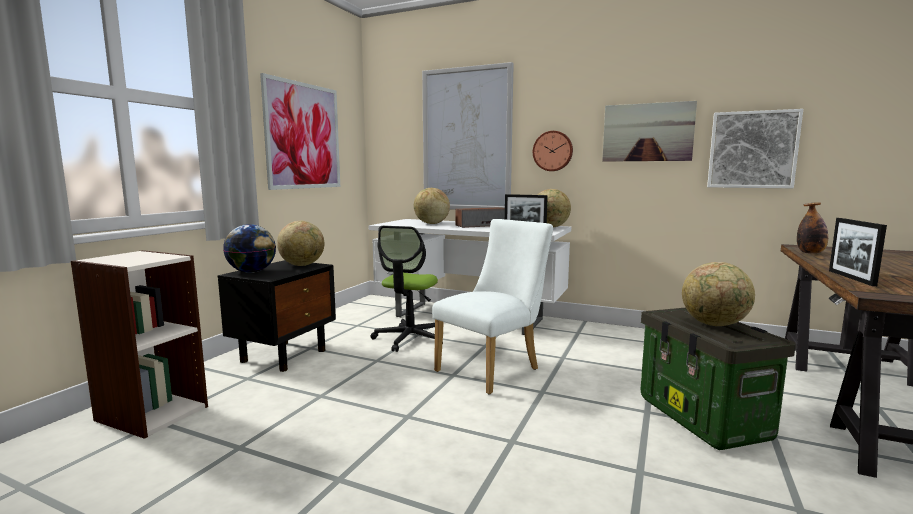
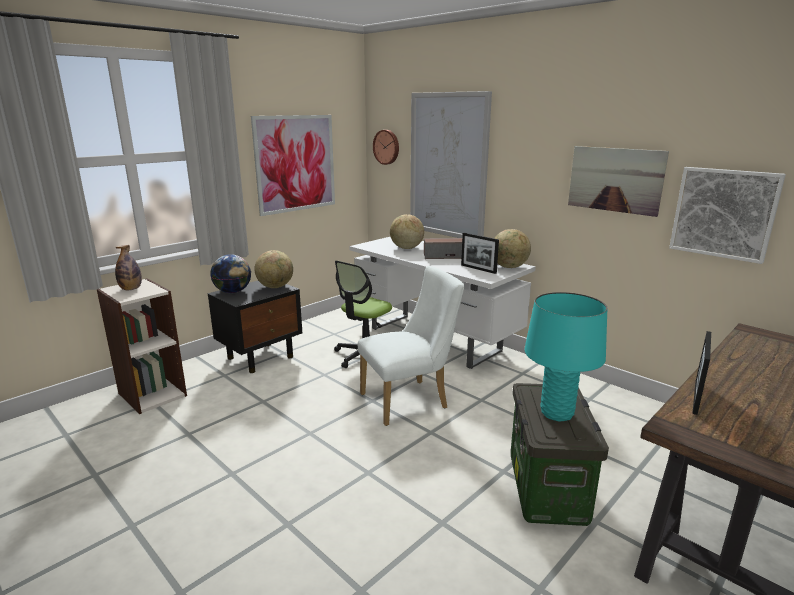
camera: 20 degrees right, 10 degrees up
wall clock [533,131,573,171] -> wall clock moved to [373,130,399,165]
globe [682,262,755,326] -> turquoise table lamp [525,292,607,422]
bottle [797,202,828,253] -> bottle moved to [115,245,142,290]

